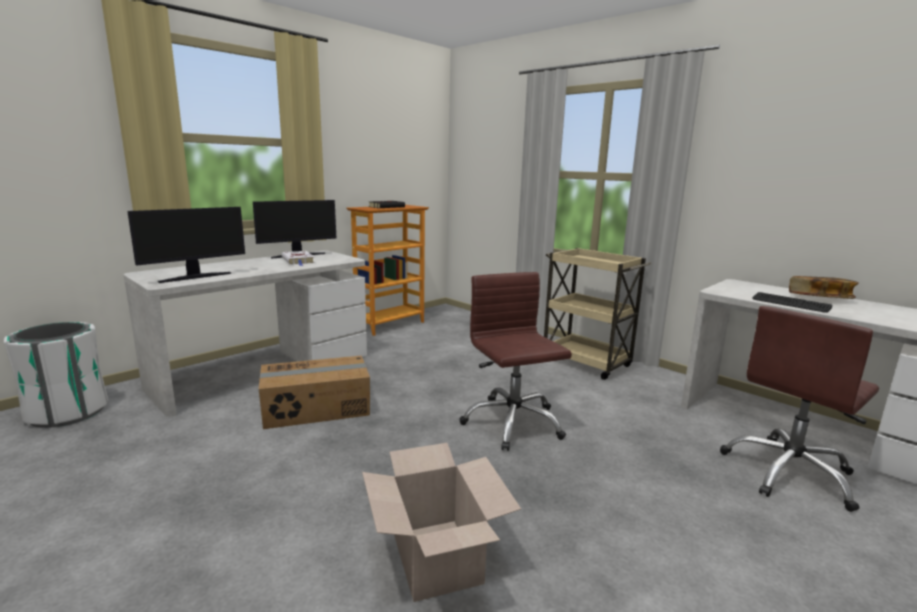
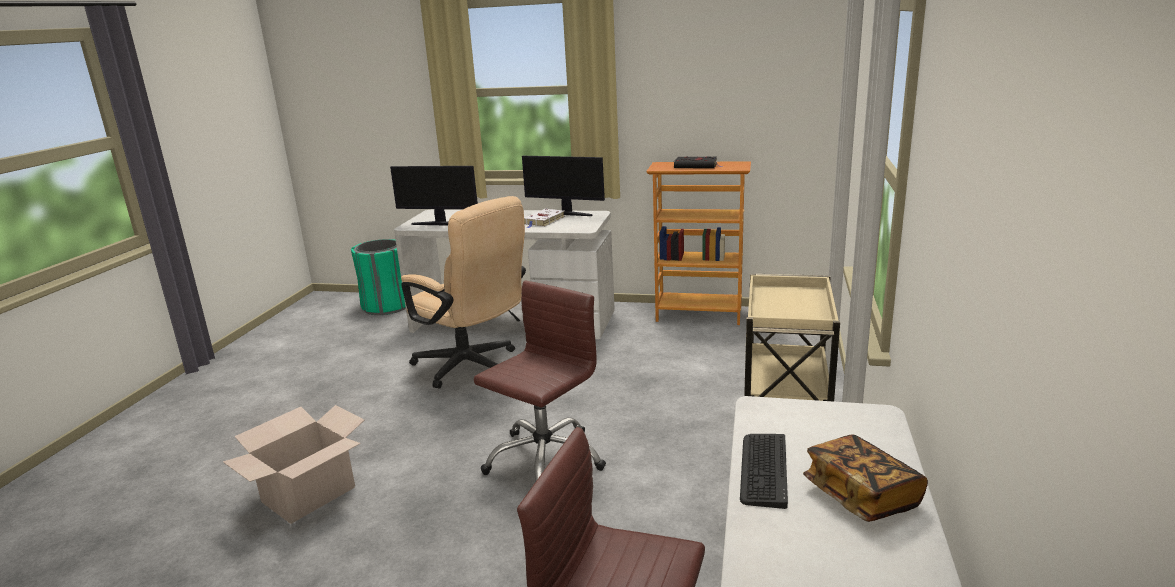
camera: 60 degrees right, 5 degrees up
white trash can [4,322,108,428] -> green trash can [351,239,406,315]
cardboard box [259,356,370,429] -> beige office chair [401,196,526,389]

